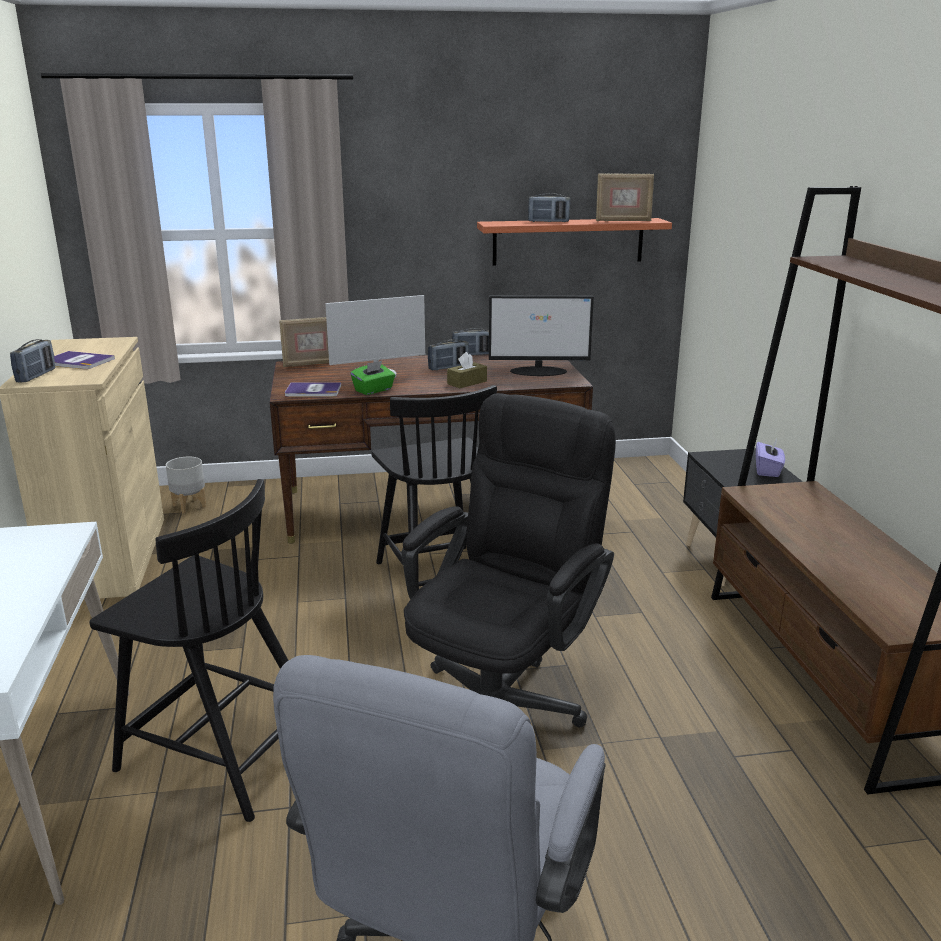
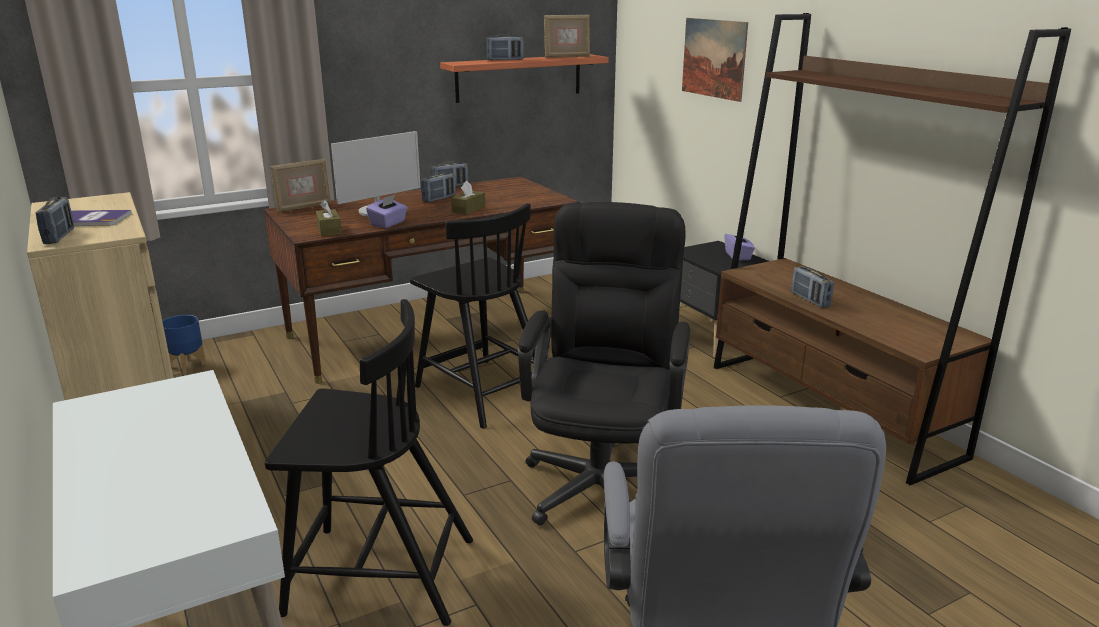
camera: 20 degrees left, 0 degrees up
grey planter [166,457,207,514] -> blue planter [162,315,206,374]
book [285,382,341,397] -> brown tissue box [316,199,342,236]
green tissue box [350,361,395,395] -> purple tissue box [366,194,408,228]
monitor [489,295,594,376] -> none
none -> picture [682,18,748,102]
none -> radio [791,266,834,308]

